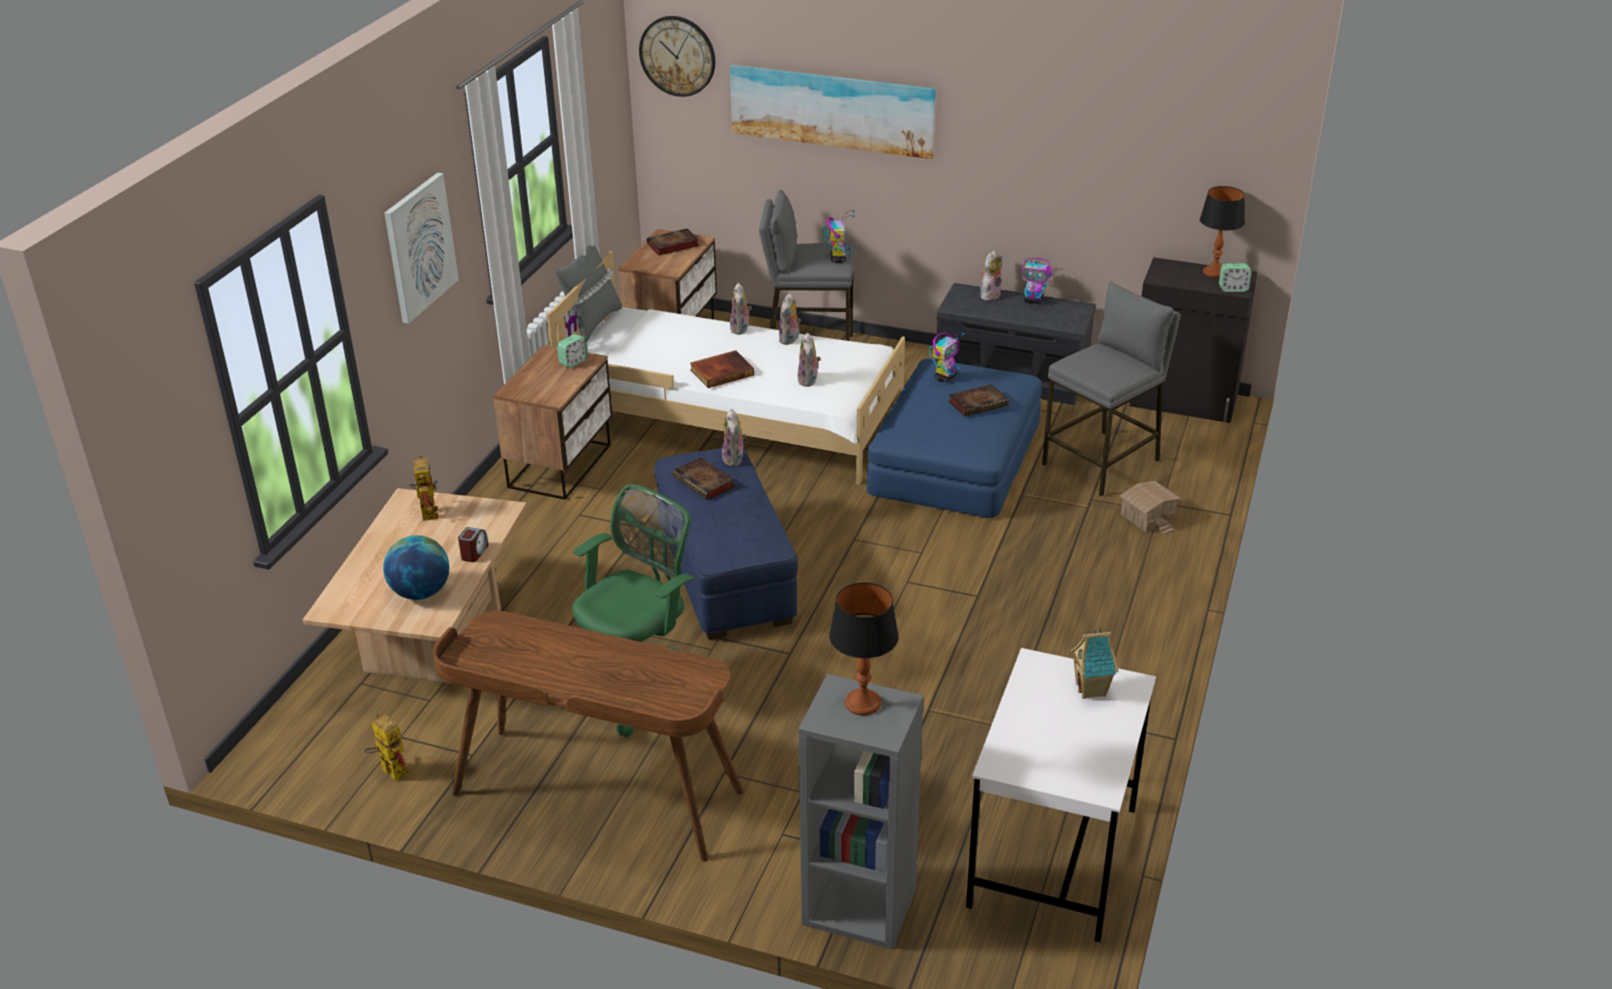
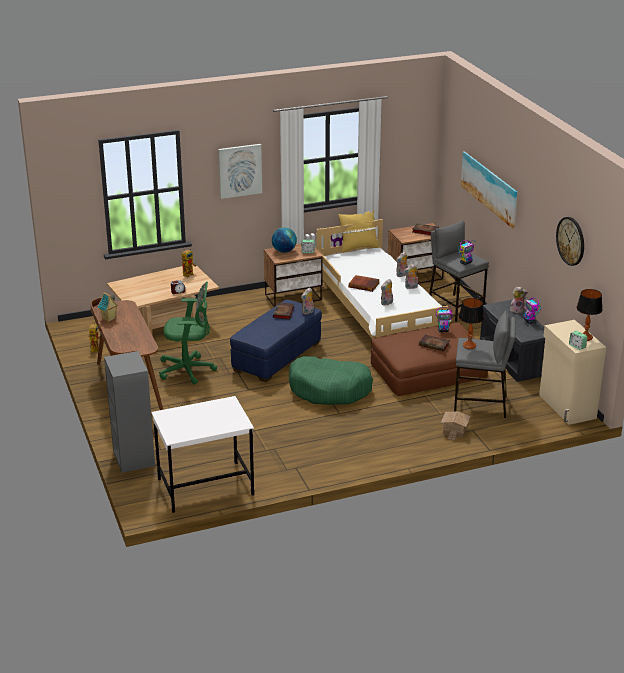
camera: 50 degrees right, 5 degrees down
globe [383,535,449,600] -> globe moved to [272,227,297,253]
grey pillow [555,243,622,342] -> yellow pillow [338,209,379,253]
wall clock [639,16,715,97] -> wall clock moved to [556,217,584,266]
table lamp [829,582,899,716] -> table lamp moved to [459,298,484,349]
blue ottoman [867,359,1042,518] -> brown ottoman [371,323,488,396]
toy house [1071,627,1118,699] -> toy house moved to [97,292,118,322]
black cabinet [1129,257,1258,423] -> beige cabinet [539,320,606,425]
none -> green dog bed [289,356,373,405]

